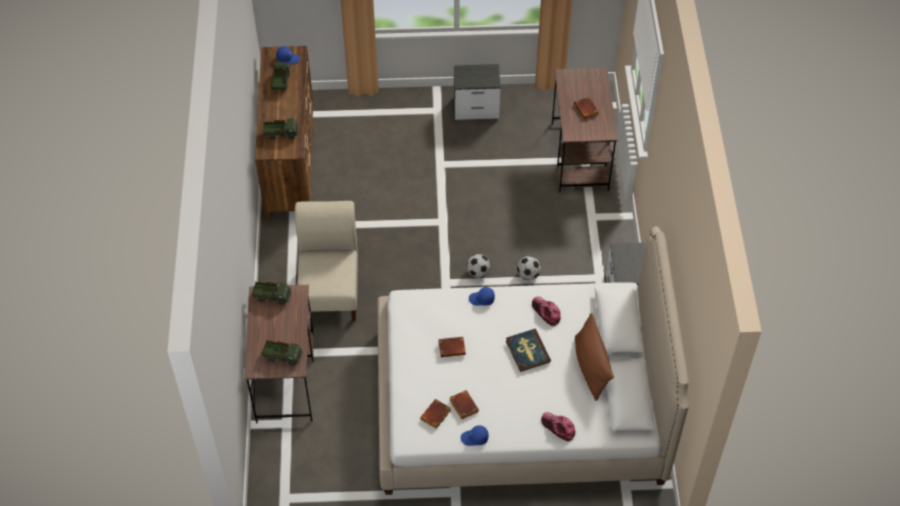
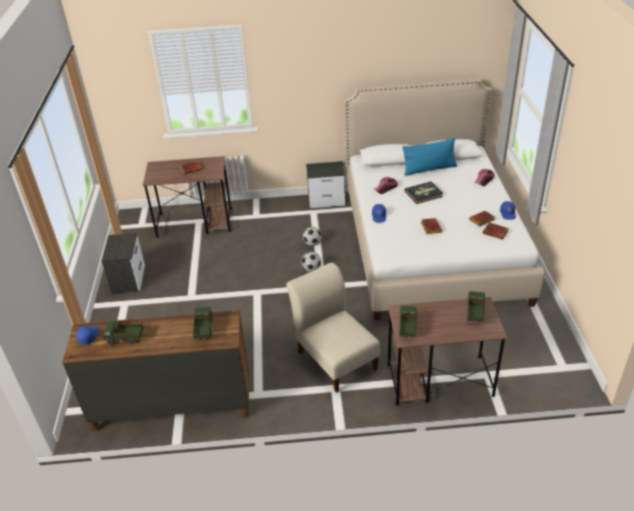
camera: 90 degrees left, 15 degrees down
beige chair [295,201,358,321] -> beige chair turned 60 degrees clockwise [286,262,380,393]
brown pillow [575,313,614,401] -> blue pillow [402,138,457,176]

